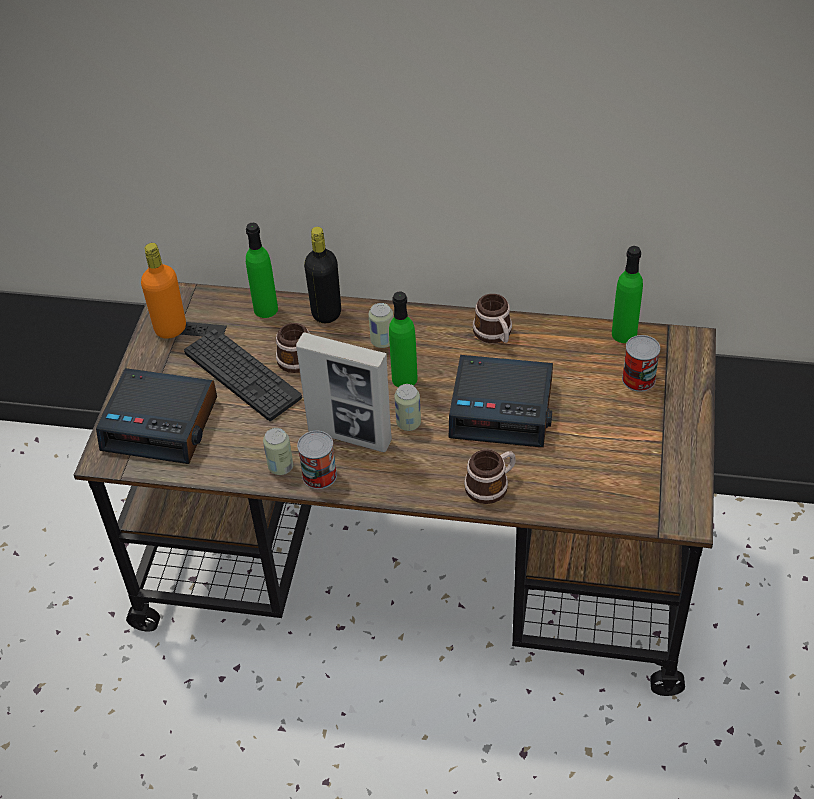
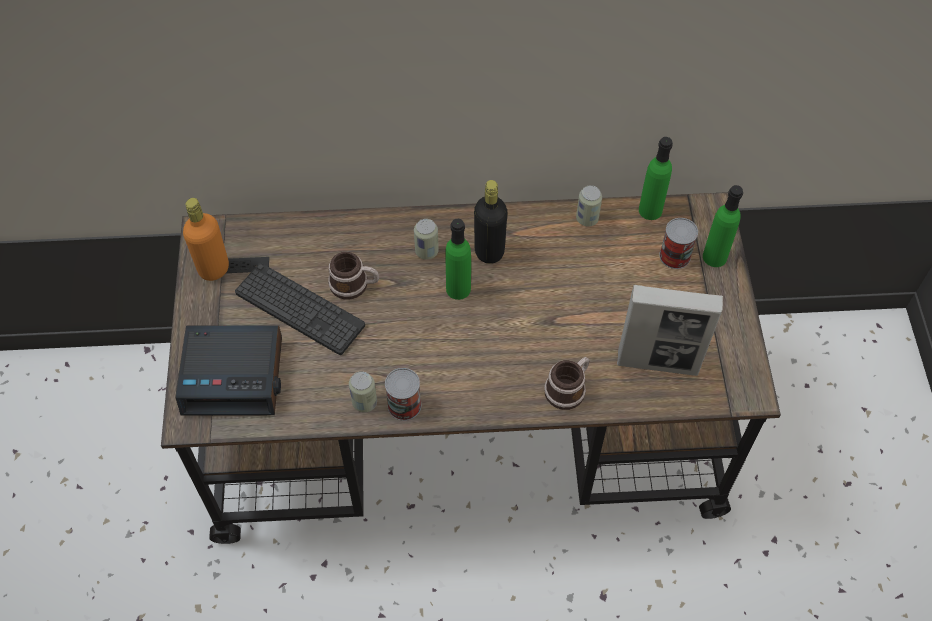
camera: 15 degrees left, 10 degrees up
green bottle [246,223,278,318] -> green bottle moved to [703,185,743,267]
picture frame [296,332,392,452] -> picture frame moved to [617,285,723,376]
black bottle [304,227,341,323] -> black bottle moved to [474,180,508,264]
can [394,384,421,431] -> can moved to [576,185,602,227]
alarm clock [449,355,553,447] -> none
mug [473,294,512,343] -> none

